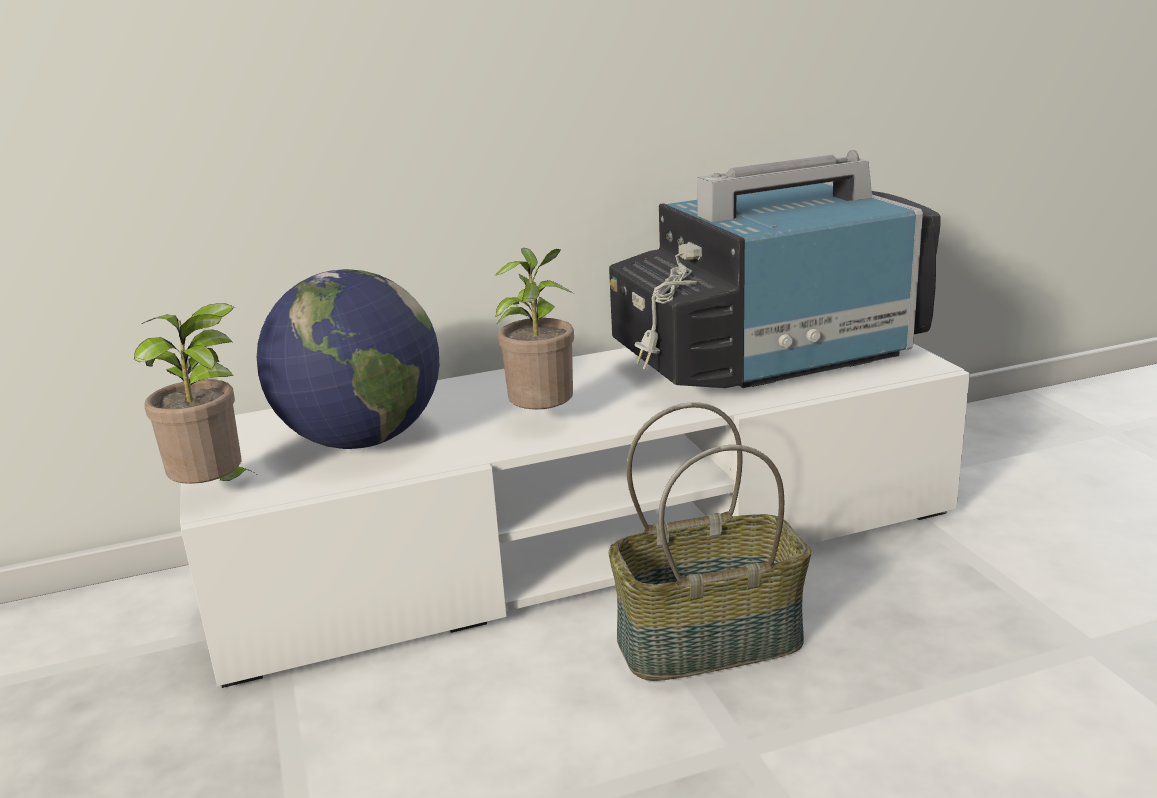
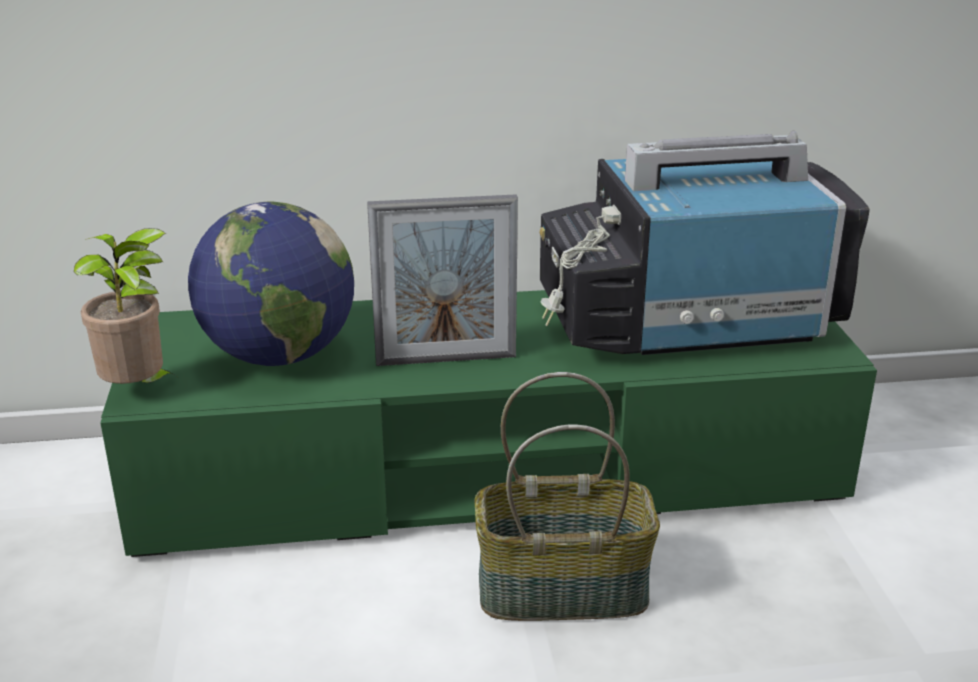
camera: 10 degrees right, 5 degrees up
white tv stand [180,344,970,688] -> green tv stand [100,290,877,557]
potted plant [494,248,574,410] -> picture frame [367,194,518,366]

